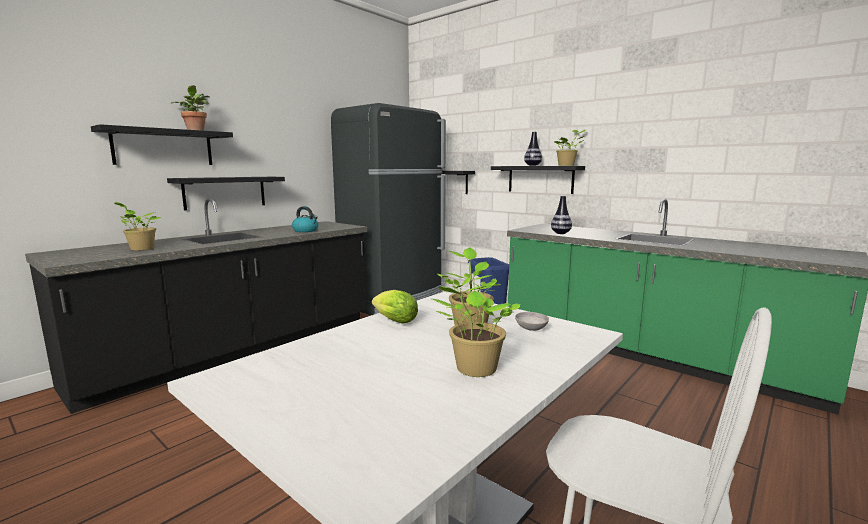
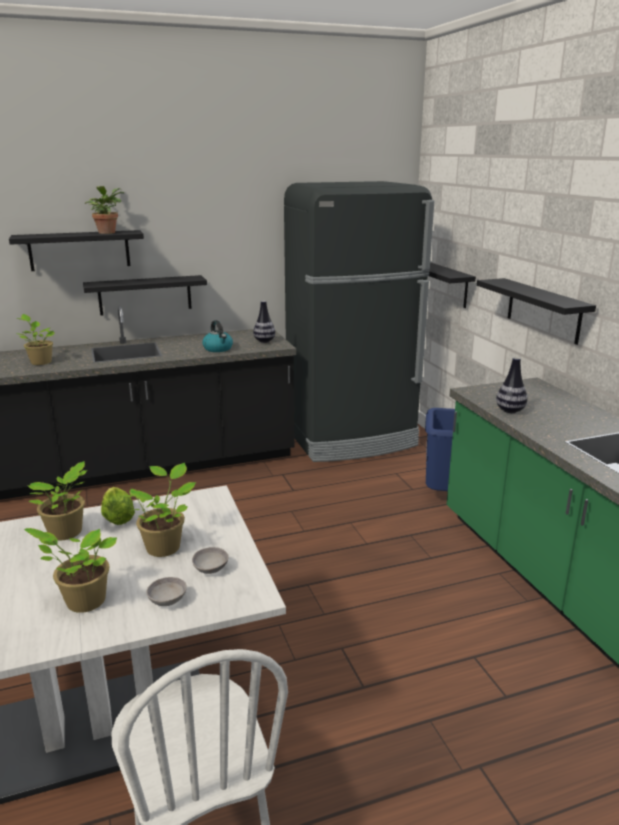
camera: 30 degrees right, 10 degrees up
vase [524,132,542,166] -> vase moved to [253,301,275,343]
potted plant [554,129,587,166] -> potted plant moved to [28,461,87,540]
none -> grey bowl [146,577,187,606]

